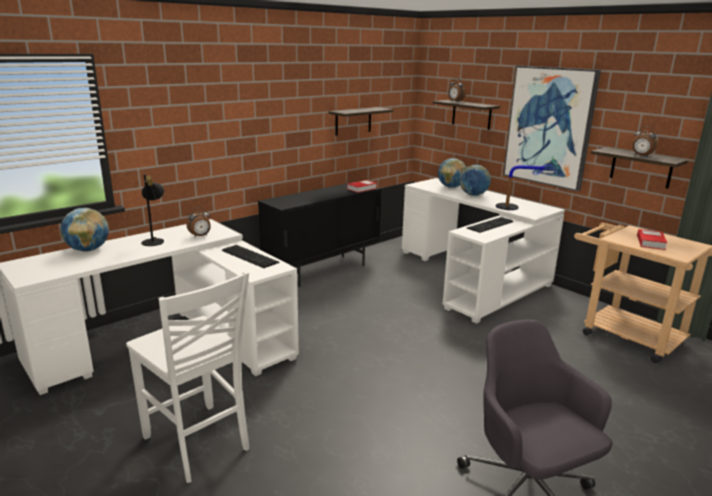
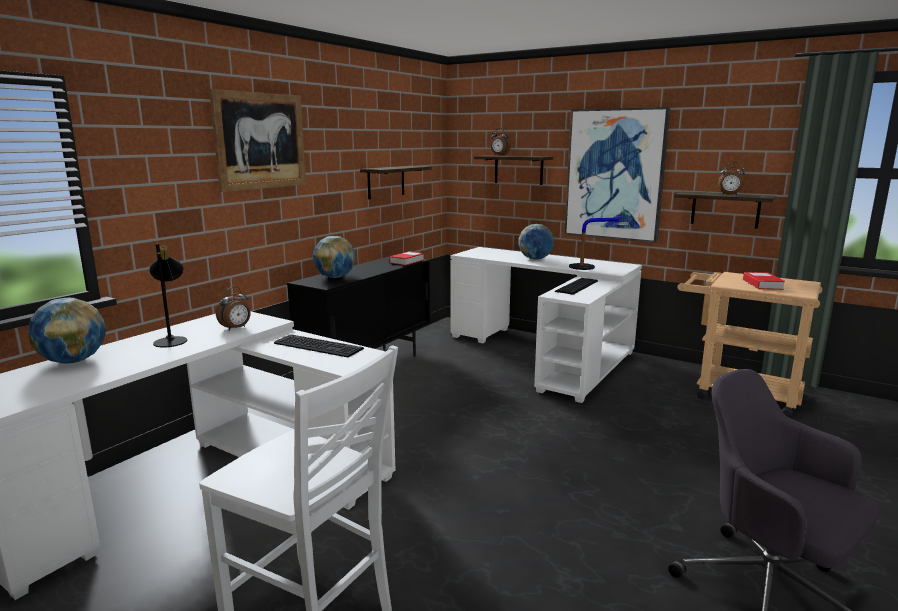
camera: 15 degrees left, 5 degrees down
globe [438,158,466,188] -> globe moved to [313,236,356,278]
none -> picture [209,89,306,192]

